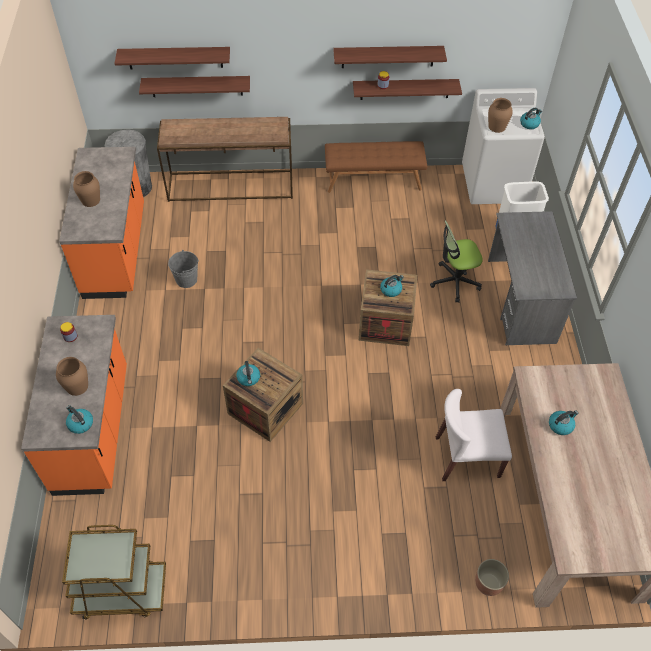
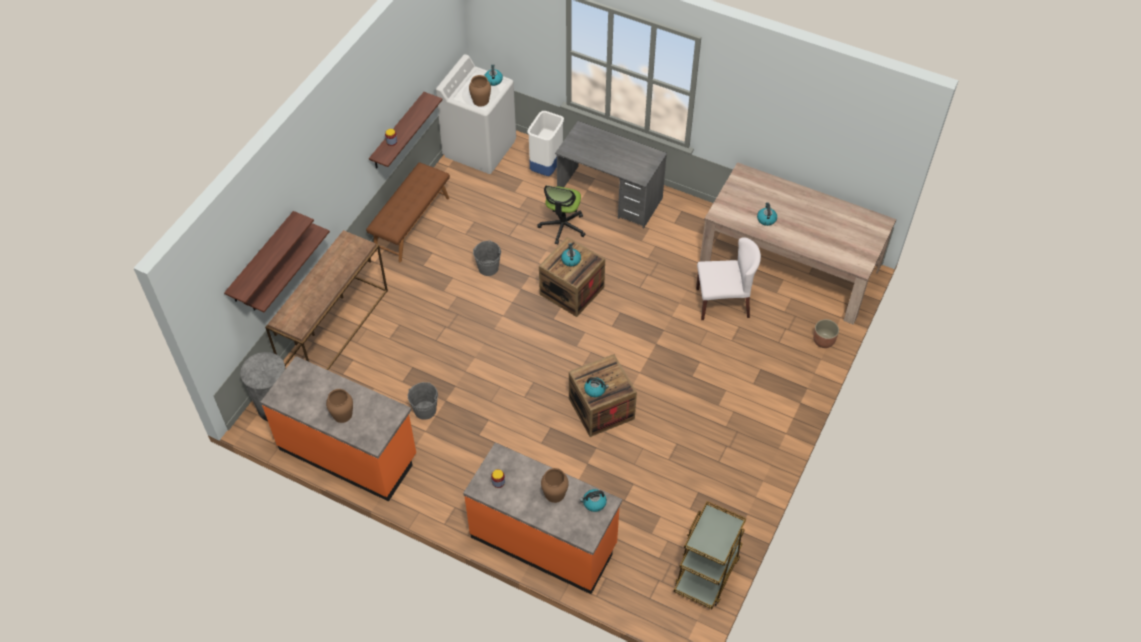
camera: 60 degrees left, 0 degrees up
shelf [333,46,447,68] -> none
white chair [436,389,512,481] -> white chair turned 120 degrees counterclockwise [696,237,761,320]
none -> grey bucket [473,240,501,276]

